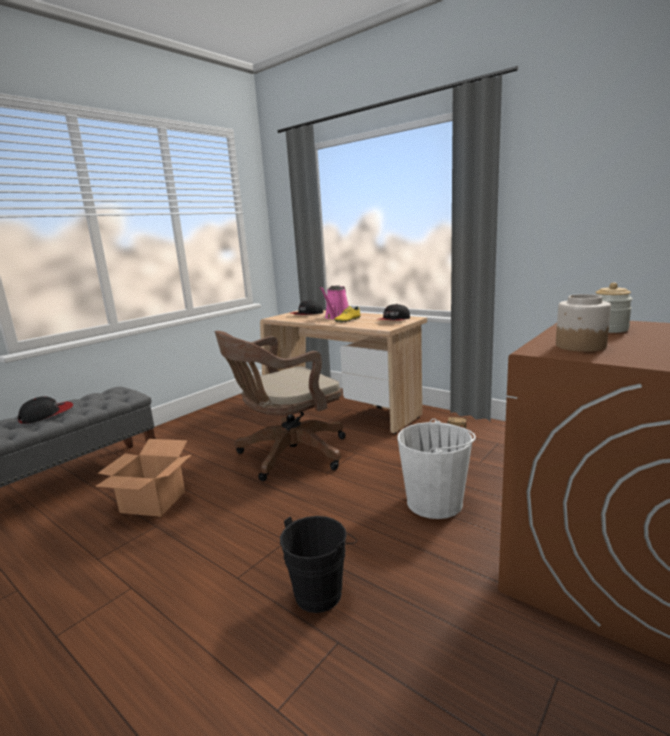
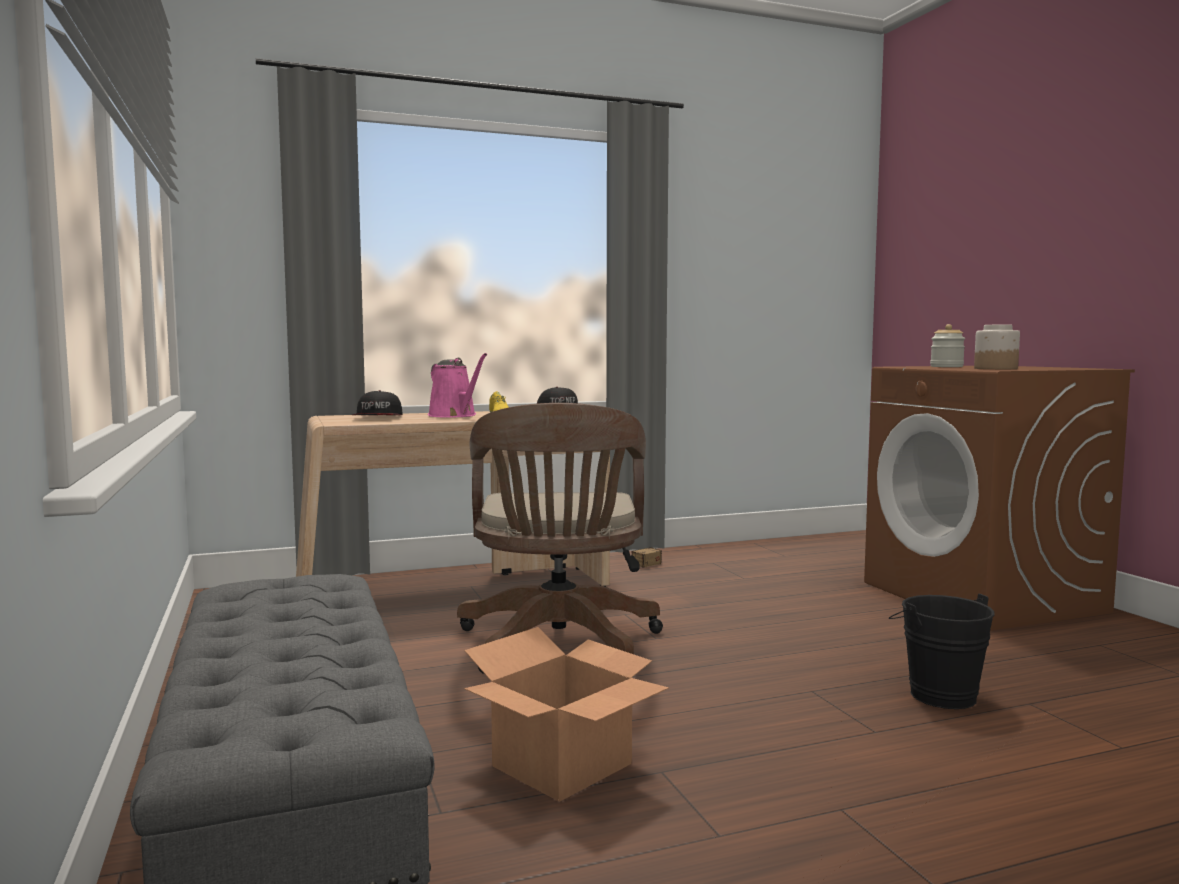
camera: 60 degrees left, 10 degrees down
cap [18,396,73,424] -> none
white bucket [397,419,476,519] -> none

